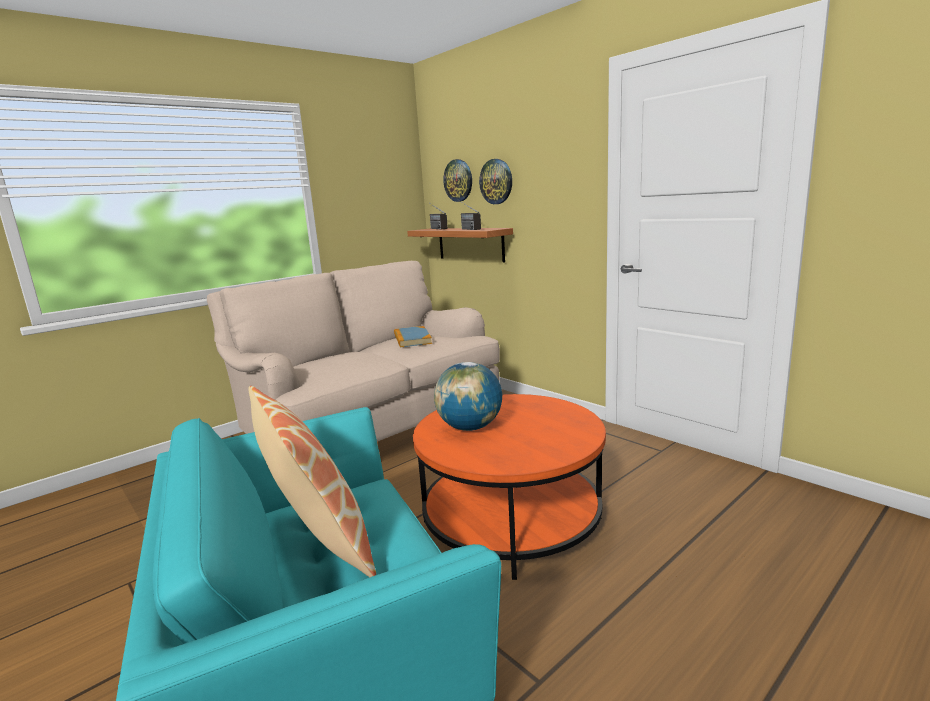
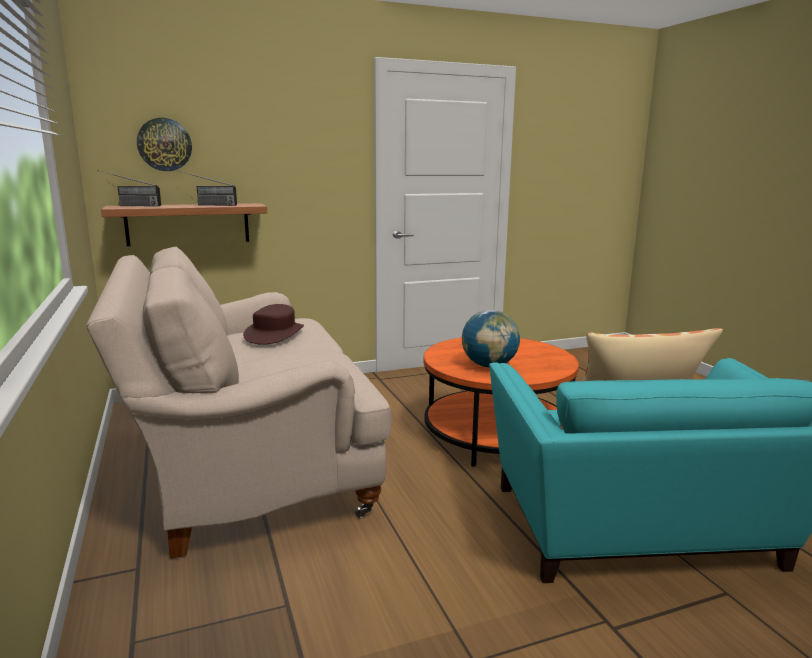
camera: 70 degrees left, 0 degrees up
book [394,326,432,348] -> brown hat [243,304,304,345]
wall clock [479,159,512,204] -> none

